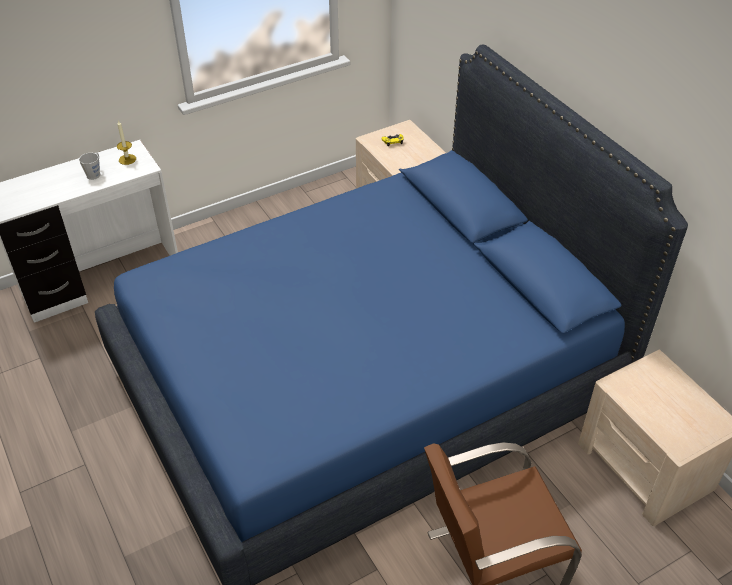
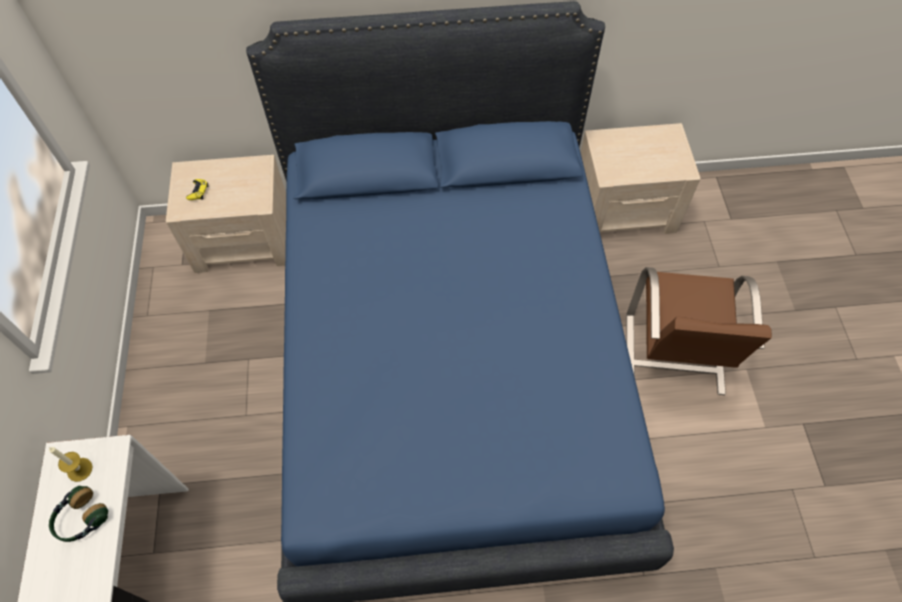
camera: 65 degrees left, 15 degrees up
grey mug [79,153,100,180] -> headphones [49,486,108,542]

